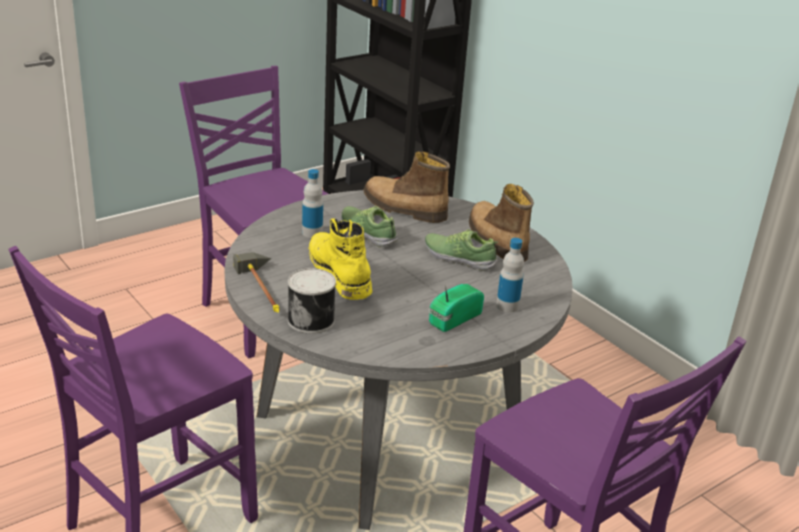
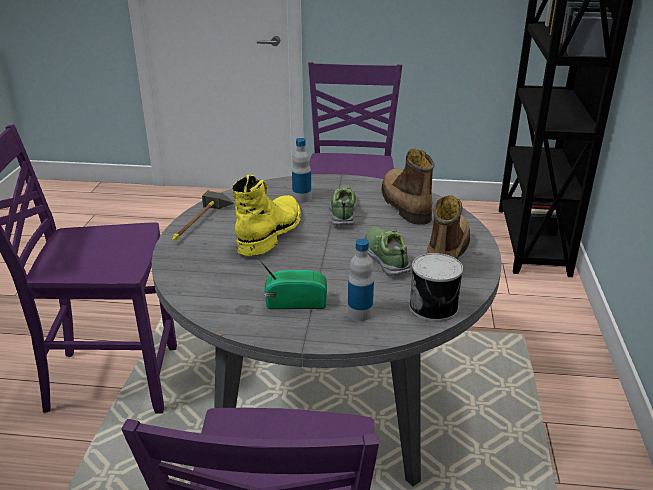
camera: 45 degrees right, 0 degrees up
can [288,268,336,334] -> can moved to [409,253,463,322]

